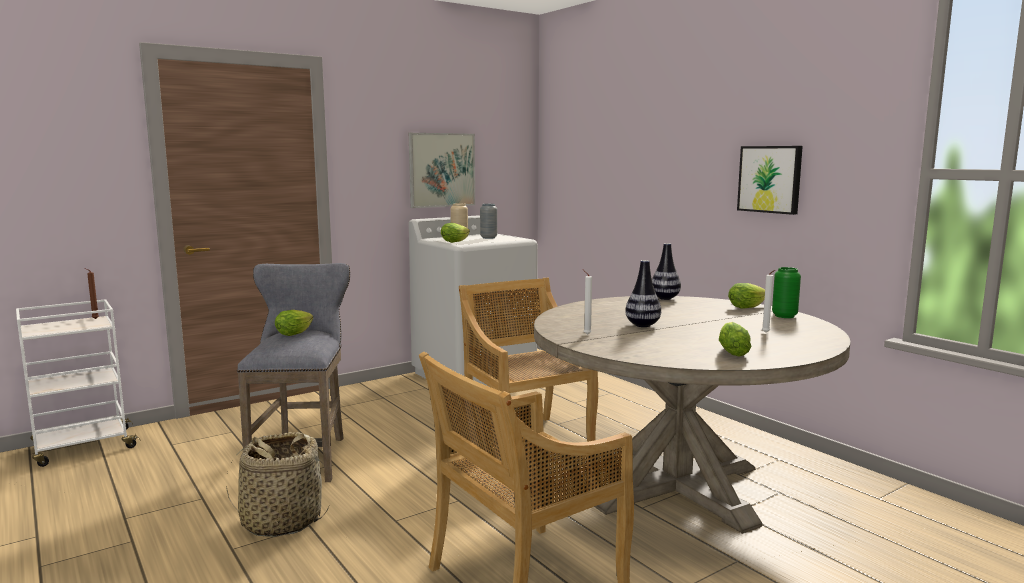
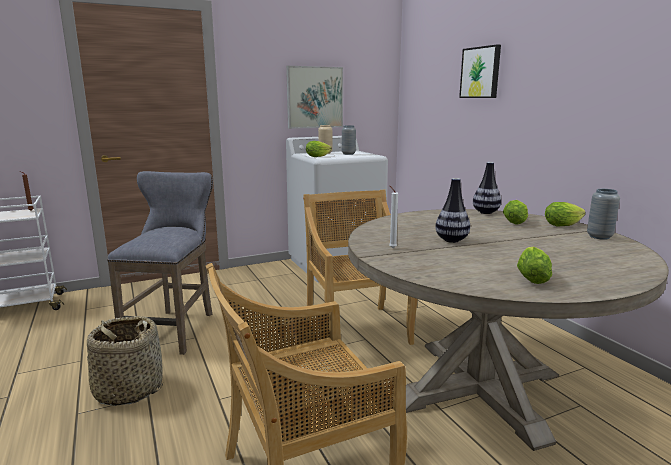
camera: 10 degrees right, 5 degrees up
lettuce [275,310,313,336] -> lettuce moved to [503,200,528,225]
picture [737,146,803,215] -> picture moved to [459,45,501,98]
white candle [762,270,775,333] -> none
green vase [772,267,801,318] -> grey vase [587,189,620,240]

